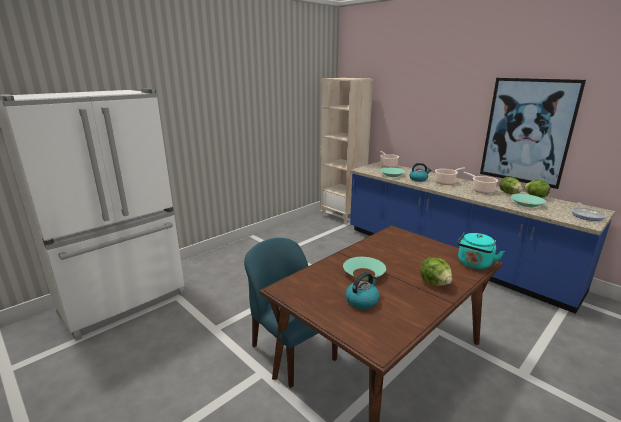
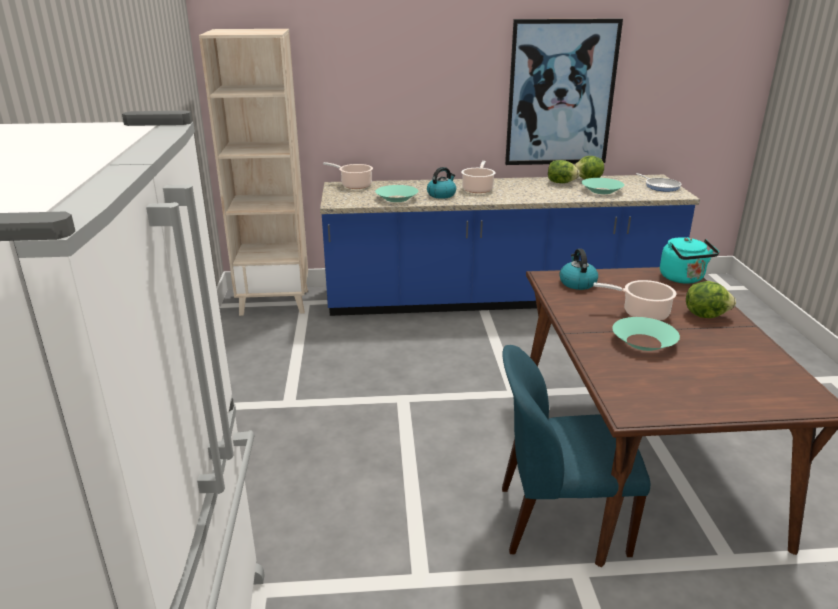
camera: 50 degrees left, 5 degrees up
kettle [345,272,379,309] -> kettle moved to [559,249,598,290]
cooking pot [463,172,498,194] -> cooking pot moved to [593,280,676,321]

